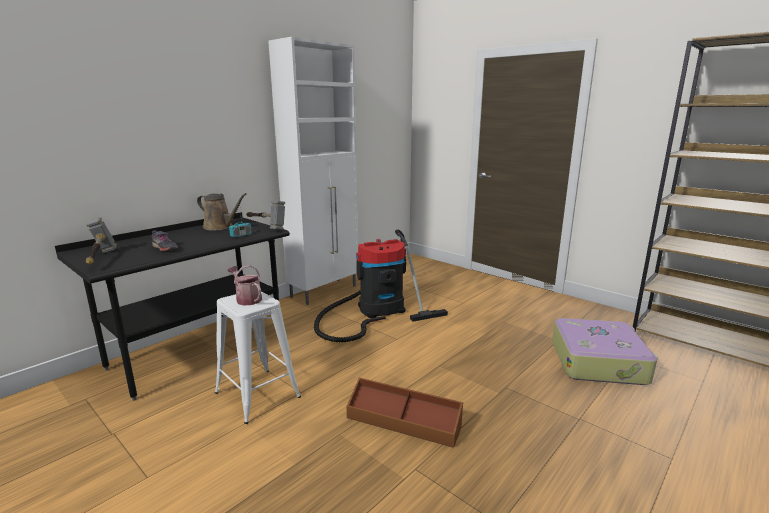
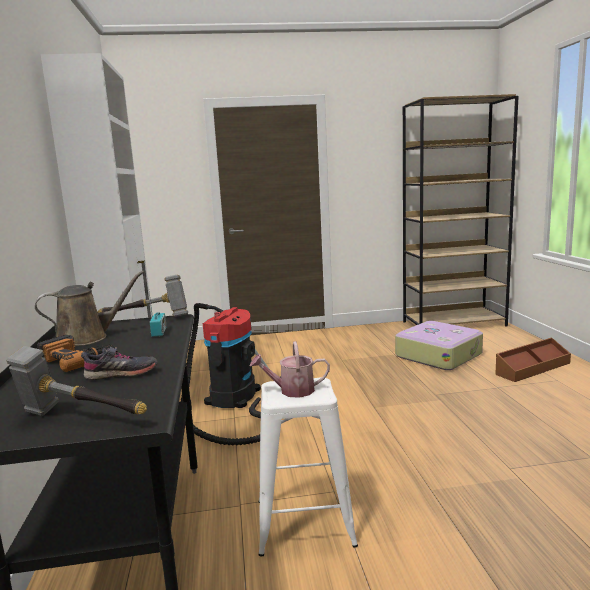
camera: 50 degrees left, 5 degrees down
brown storage box [347,378,463,448] -> brown storage box moved to [495,337,571,382]
none -> power drill [37,335,117,372]

